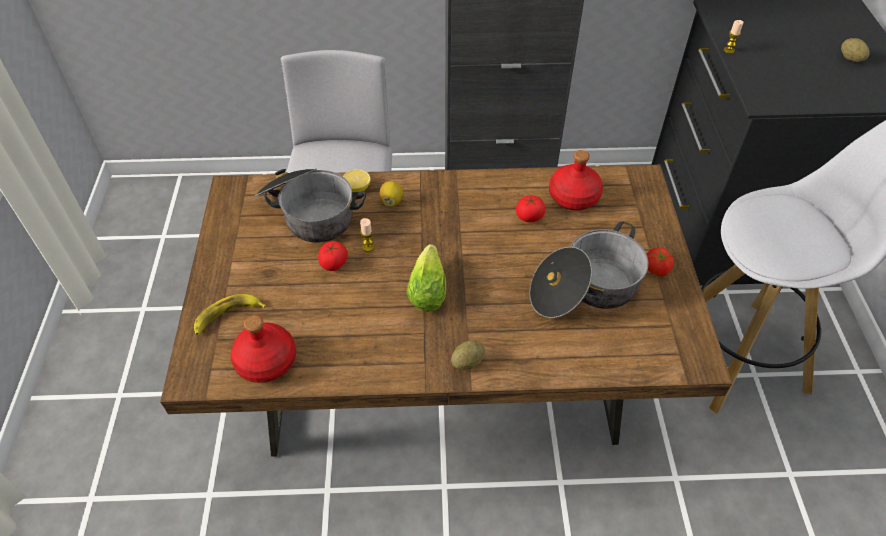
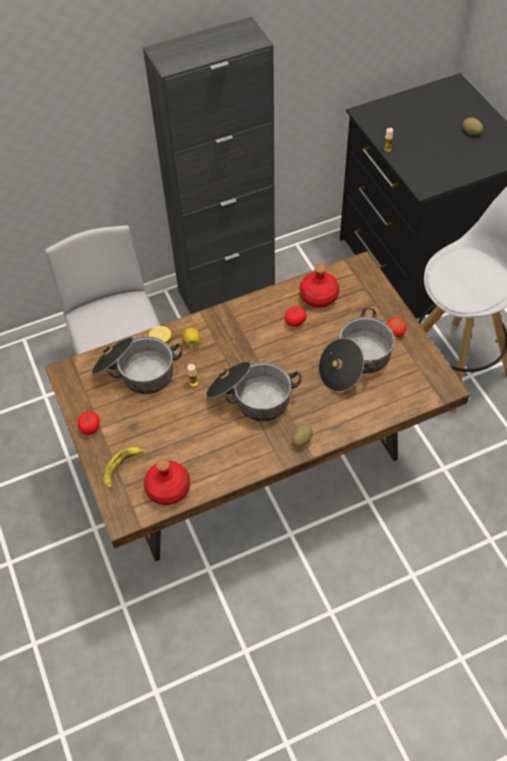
camera: 20 degrees left, 5 degrees up
tomato [318,241,348,271] -> tomato moved to [78,412,100,435]
lettuce [406,244,446,312] -> cooking pot [206,362,302,421]

